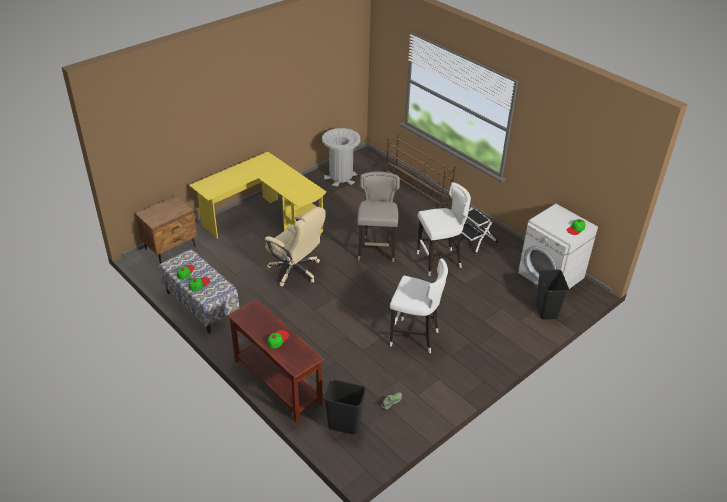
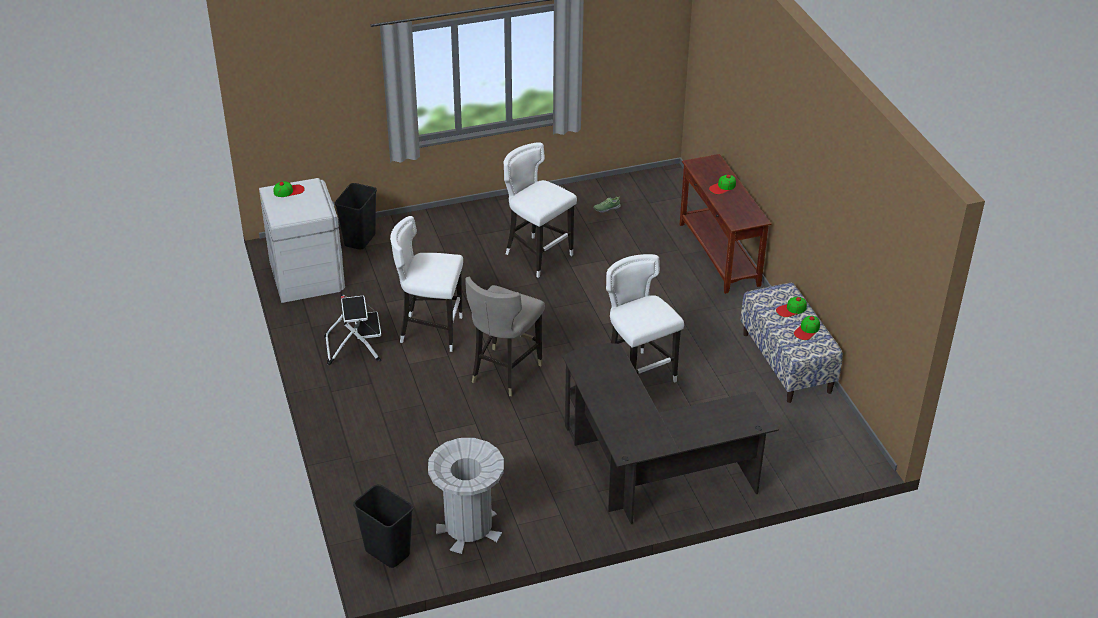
camera: 155 degrees left, 0 degrees up
brown nightstand [135,196,197,264] -> none
yellow desk [189,152,326,239] -> black desk [563,343,779,524]
beige office chair [265,207,326,286] -> white stool [606,254,684,383]
black trash can [324,380,366,434] -> black trash can moved to [353,484,413,568]
brown shoe rack [386,134,455,208] -> none

